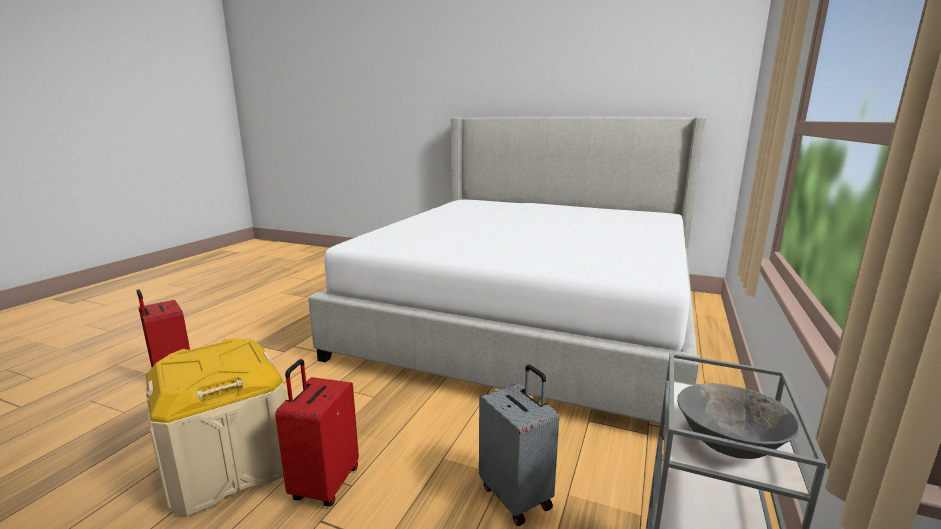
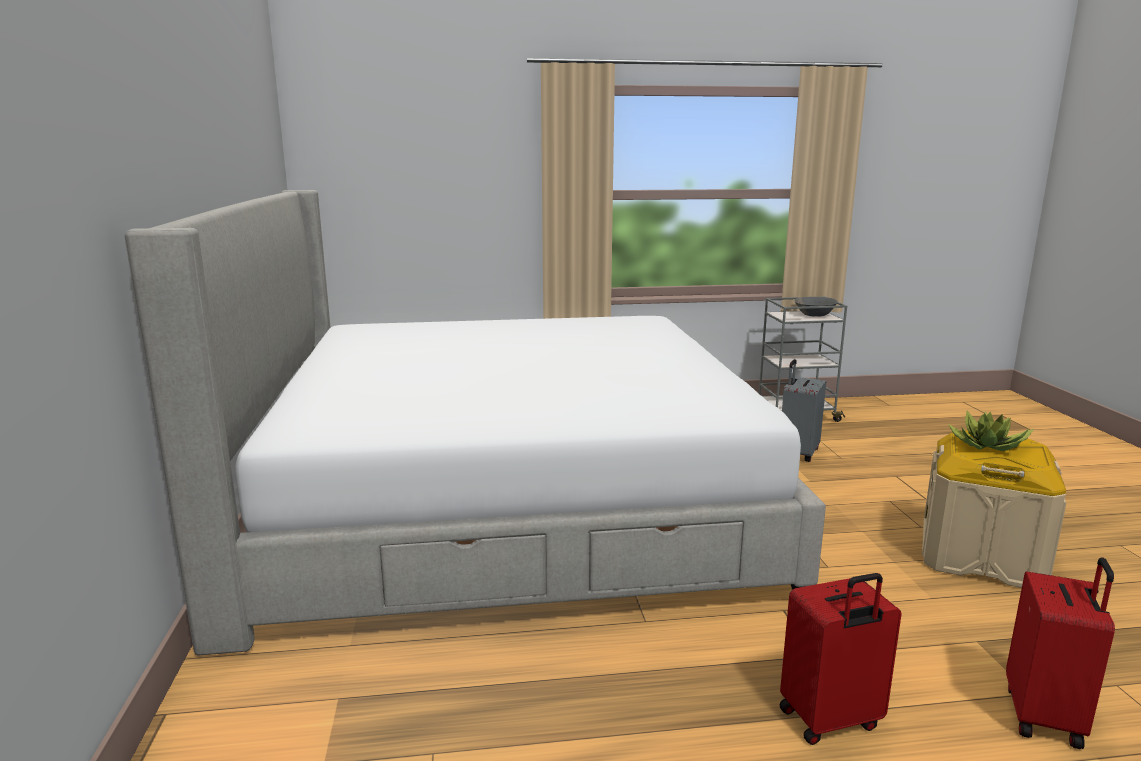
camera: 120 degrees left, 0 degrees up
red suitcase [275,359,359,506] -> red suitcase moved to [780,573,902,745]
none -> potted plant [948,411,1034,451]

